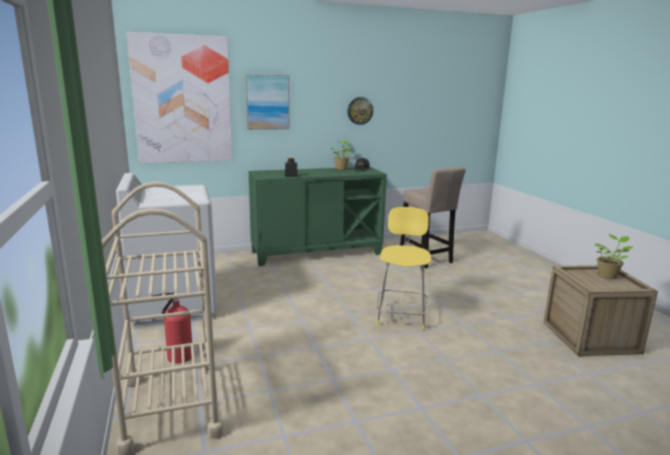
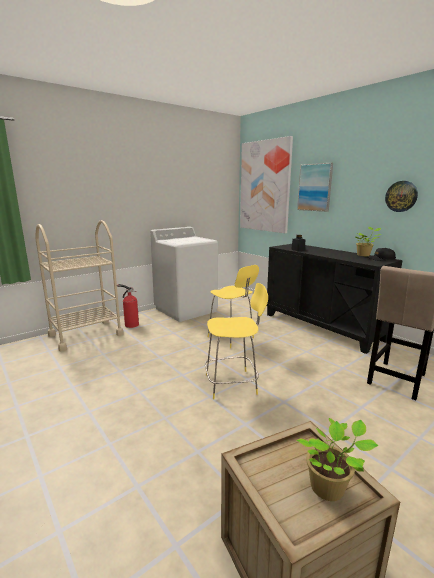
camera: 70 degrees right, 0 degrees up
green cabinet [249,167,387,266] -> black cabinet [267,244,403,354]
none -> yellow stool [208,265,259,348]

